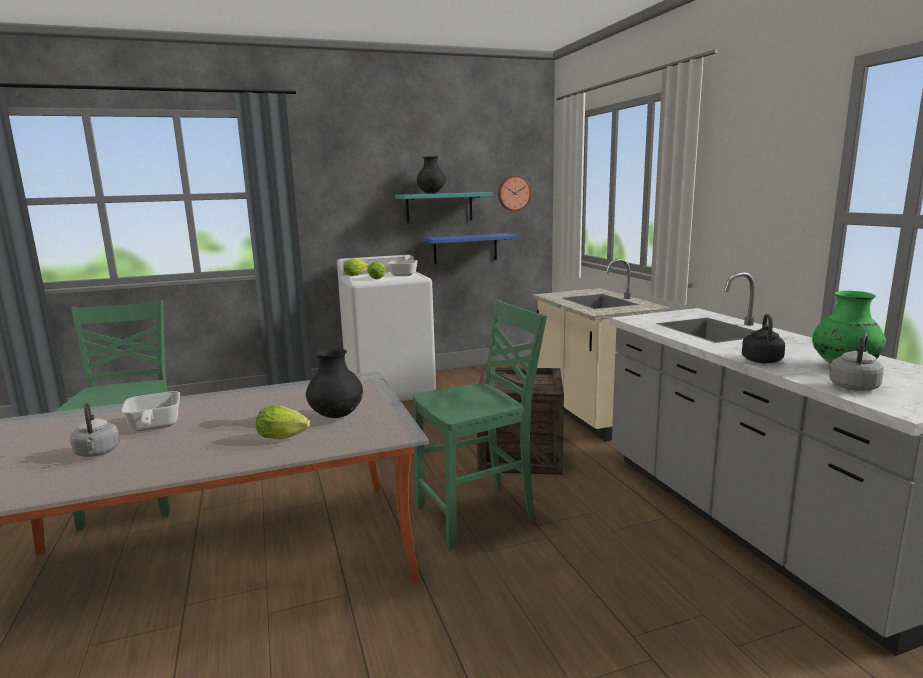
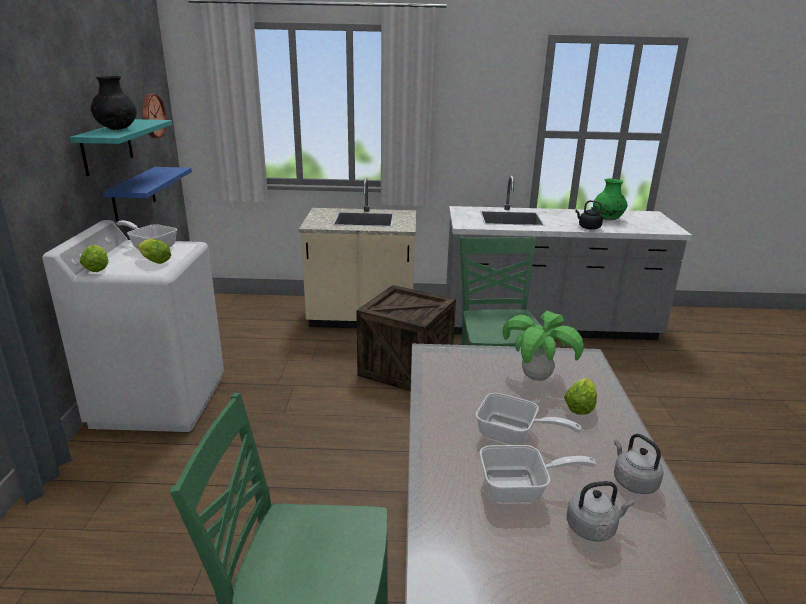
camera: 70 degrees left, 10 degrees up
black vase [306,348,363,418] -> potted plant [502,311,584,381]
grey kettle [829,333,884,391] -> grey kettle moved to [614,434,664,494]
none -> frying pan [476,393,582,445]

